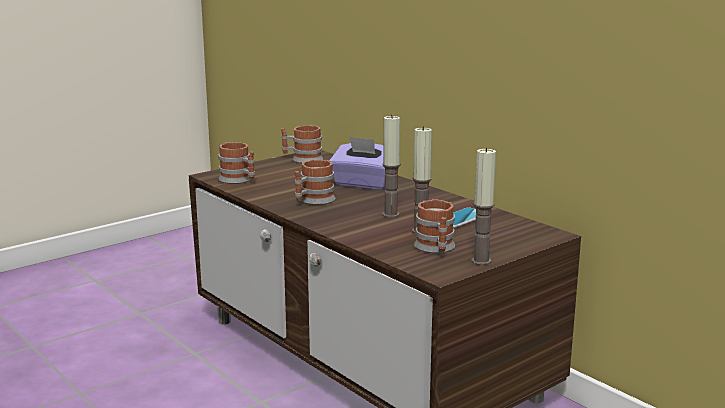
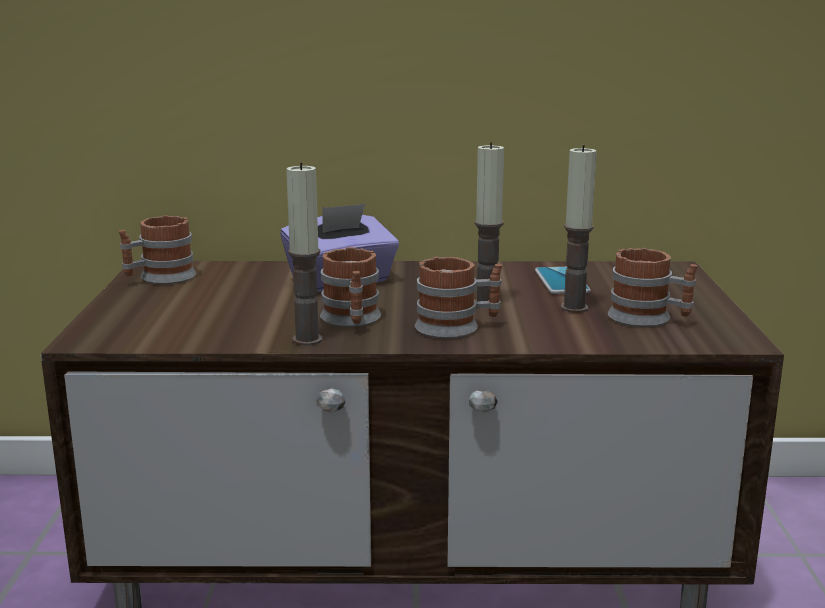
camera: 50 degrees left, 0 degrees up
mug [218,142,255,184] -> mug moved to [415,257,502,339]
candle [472,147,496,265] -> candle moved to [286,162,322,346]

